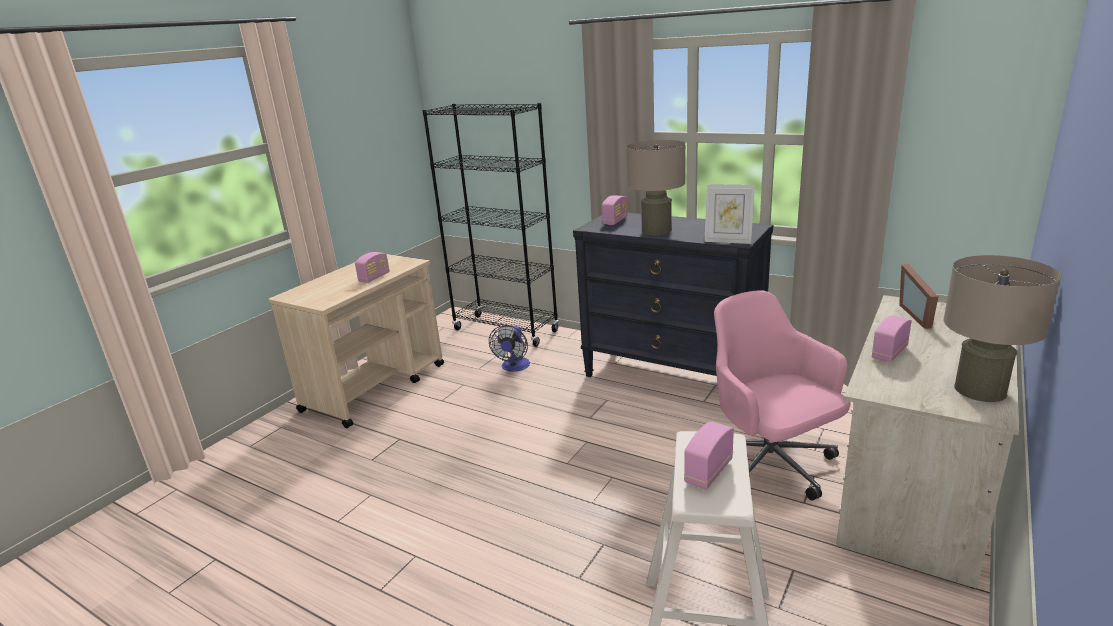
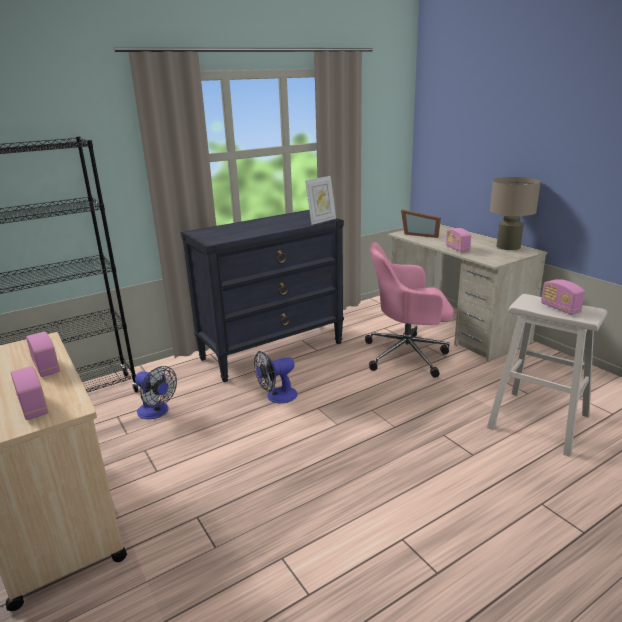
camera: 65 degrees left, 0 degrees up
radio [602,195,628,225] -> radio moved to [10,366,48,420]
beige table lamp [626,140,686,235] -> none
none -> fan [254,351,298,403]

